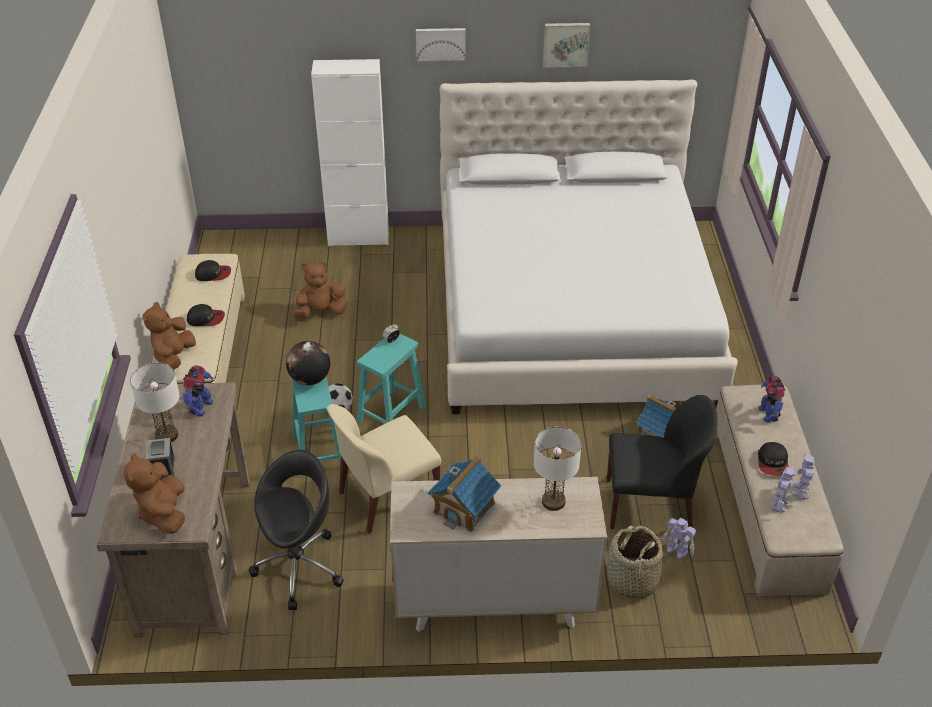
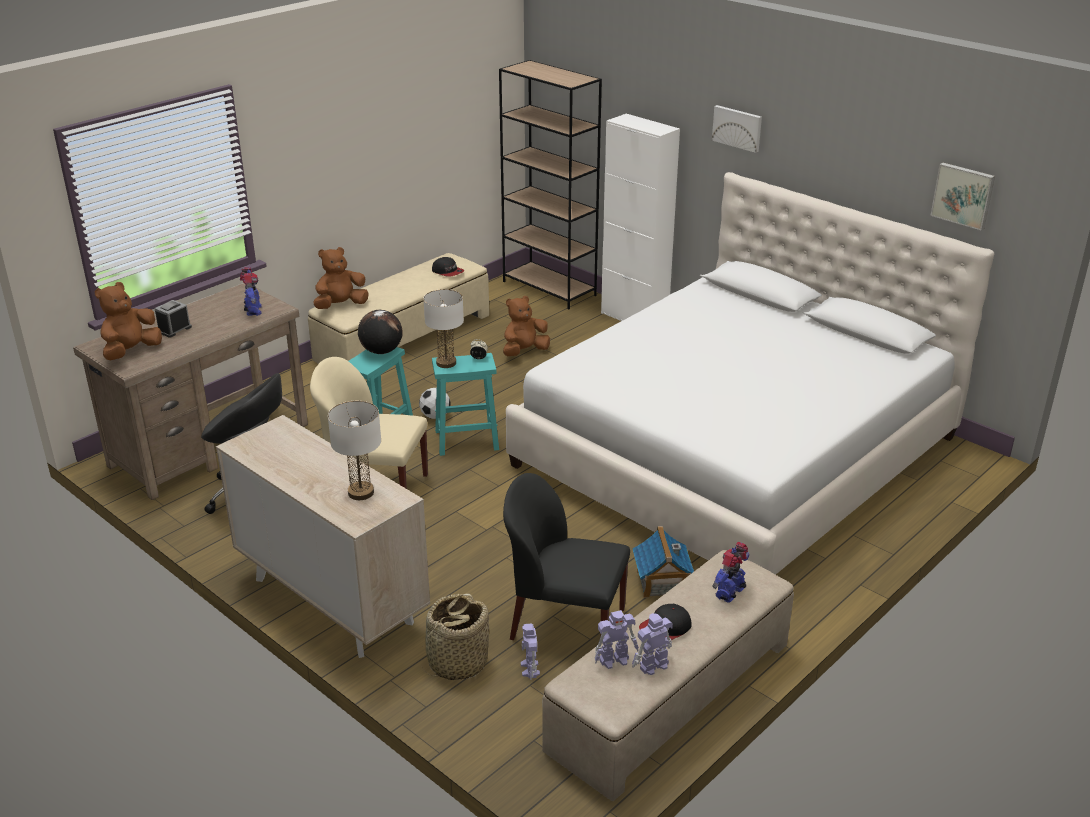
camera: 45 degrees right, 10 degrees down
table lamp [130,362,180,442] -> table lamp moved to [423,289,464,368]
toy robot [183,365,214,416] -> toy robot turned 75 degrees counterclockwise [240,267,262,316]
cap [187,304,225,326] -> none
brown plush toy [292,261,347,319] -> brown plush toy turned 60 degrees counterclockwise [503,296,550,356]
toy house [428,455,501,532] -> none
picture [543,23,591,67] -> picture moved to [930,163,995,230]
black chair [607,395,718,529] -> black chair turned 150 degrees clockwise [503,473,630,640]
none -> beige bookcase [499,60,602,309]

